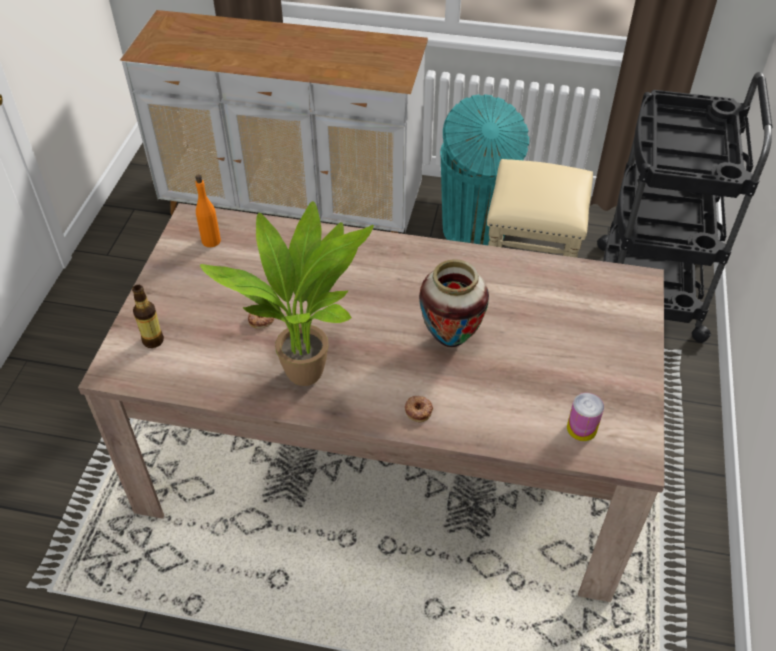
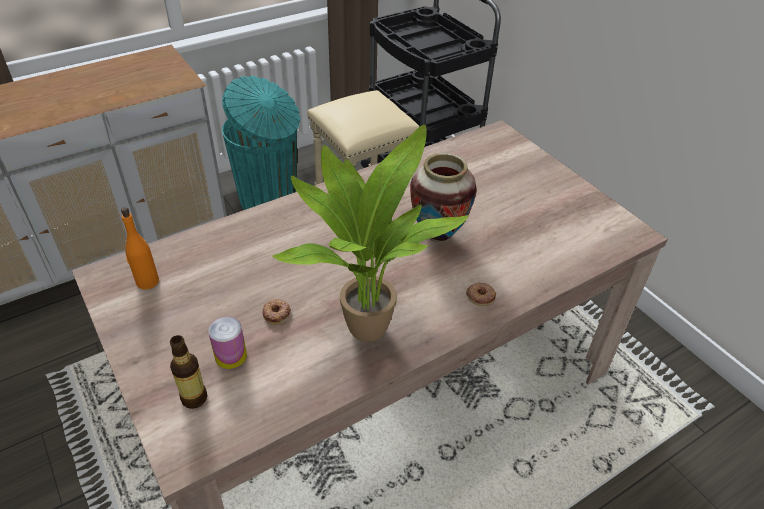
camera: 45 degrees left, 5 degrees down
can [567,393,604,441] -> can moved to [208,317,247,369]

